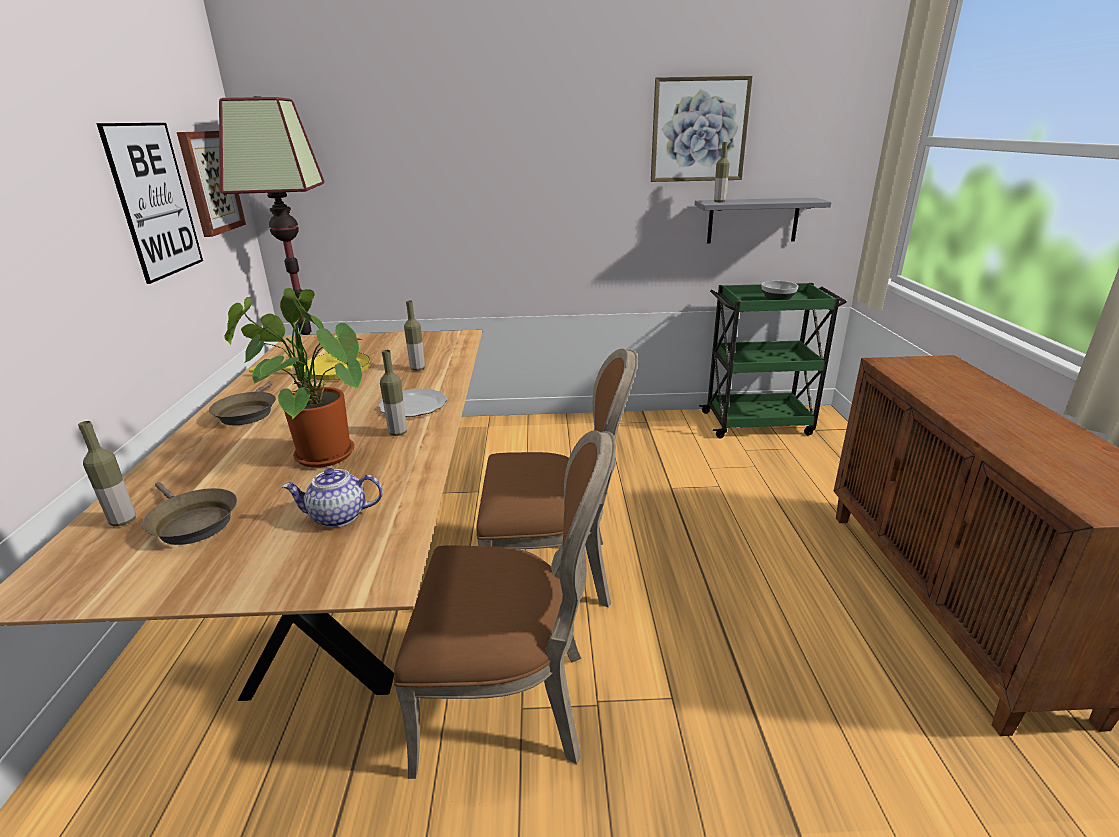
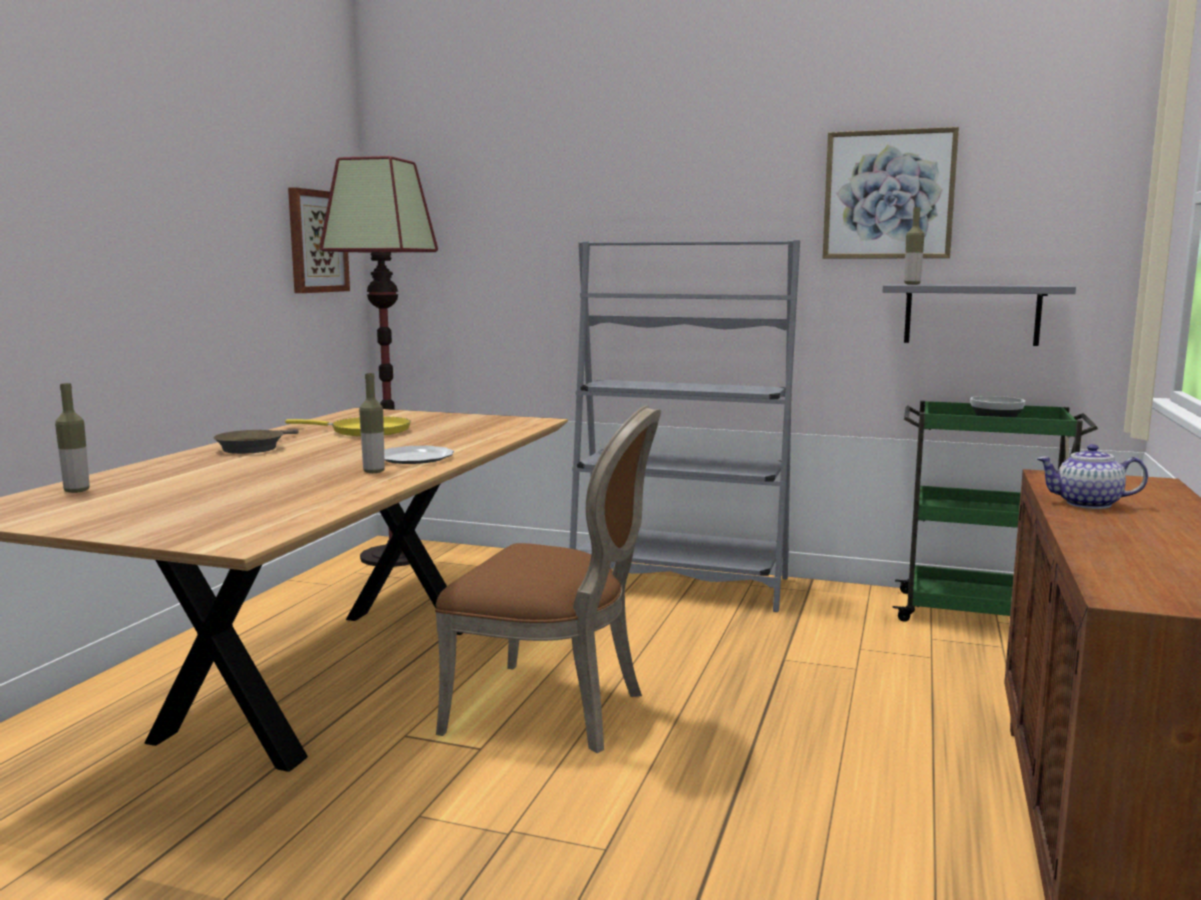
camera: 20 degrees right, 15 degrees down
picture [96,123,203,284] -> none
brown frying pan [142,482,237,545] -> none
potted plant [224,288,367,468] -> none
teapot [282,468,383,528] -> teapot moved to [1037,444,1148,509]
brown chair [394,430,616,779] -> none
bottle [404,300,425,371] -> none
none -> grey bookcase [569,239,800,612]

